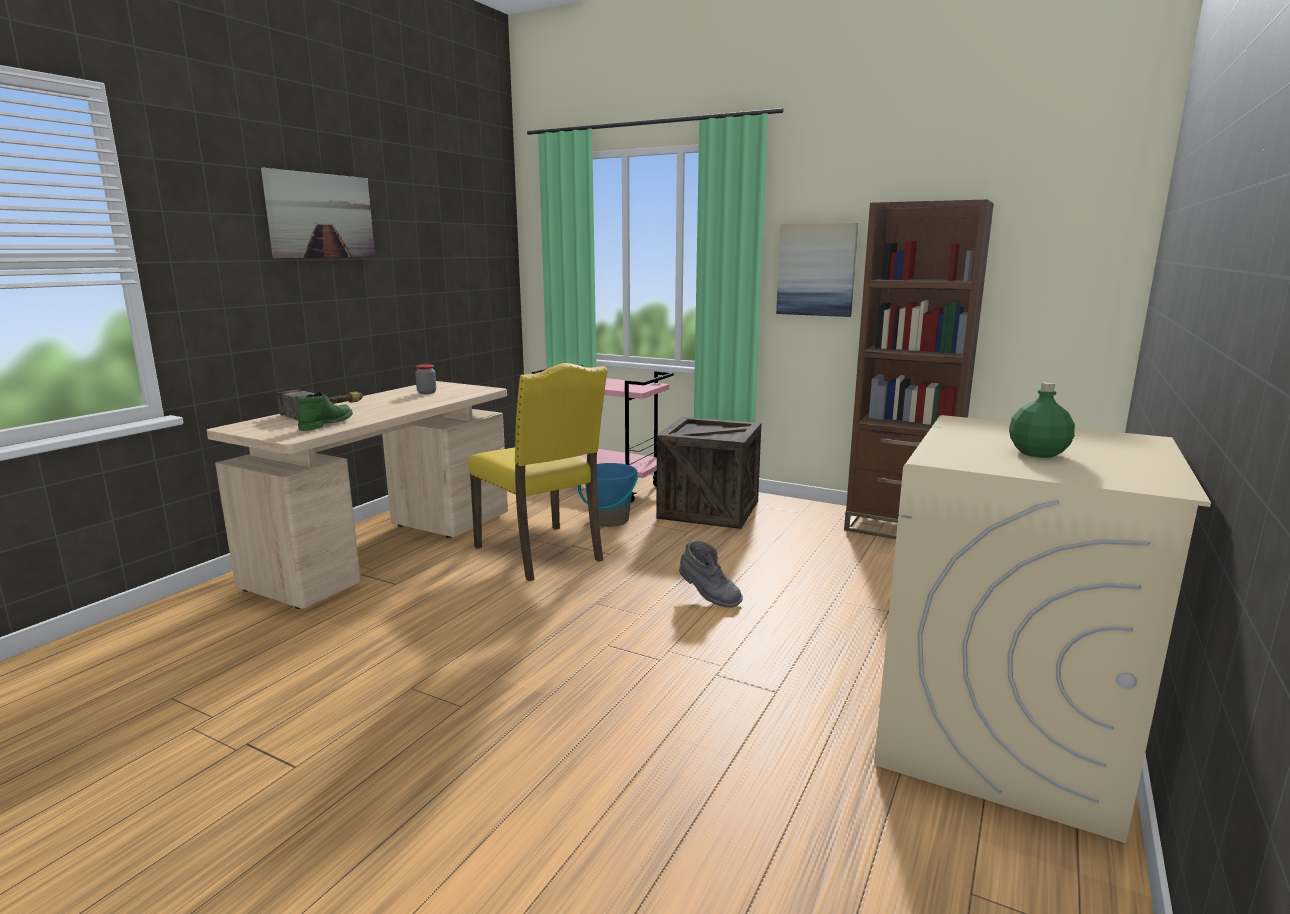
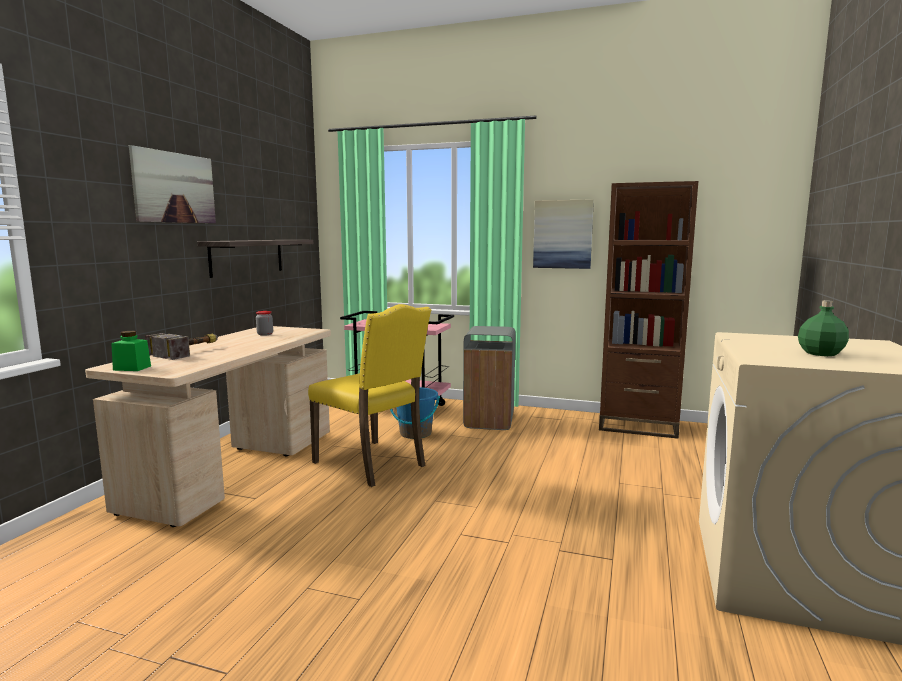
camera: 10 degrees left, 5 degrees down
green boot [297,392,353,431] -> none
crate [656,417,762,529] -> grey trash can [463,326,516,430]
grey boot [679,541,743,608] -> none
none -> green jar [111,331,151,371]
none -> shelf [197,240,313,278]

